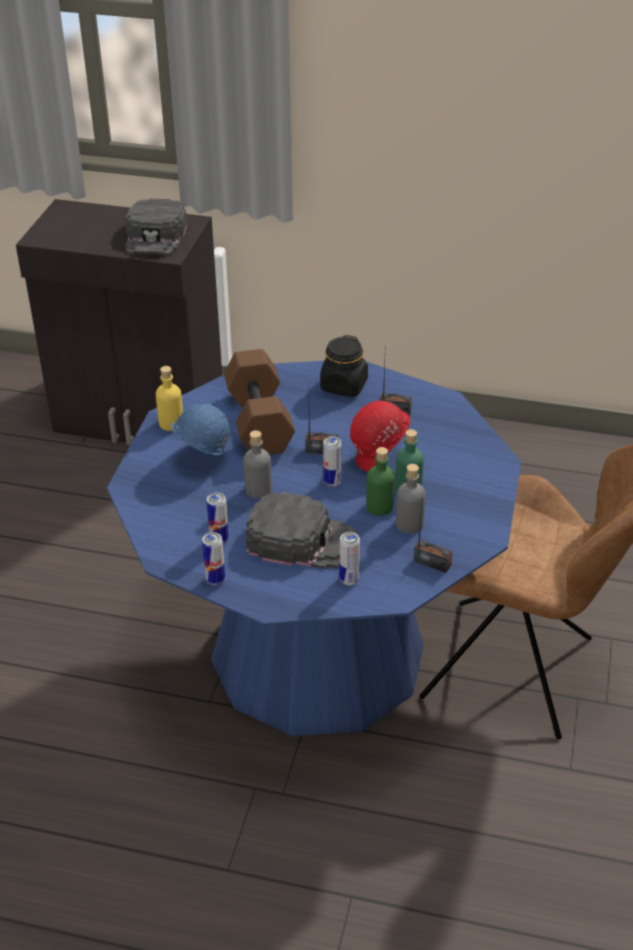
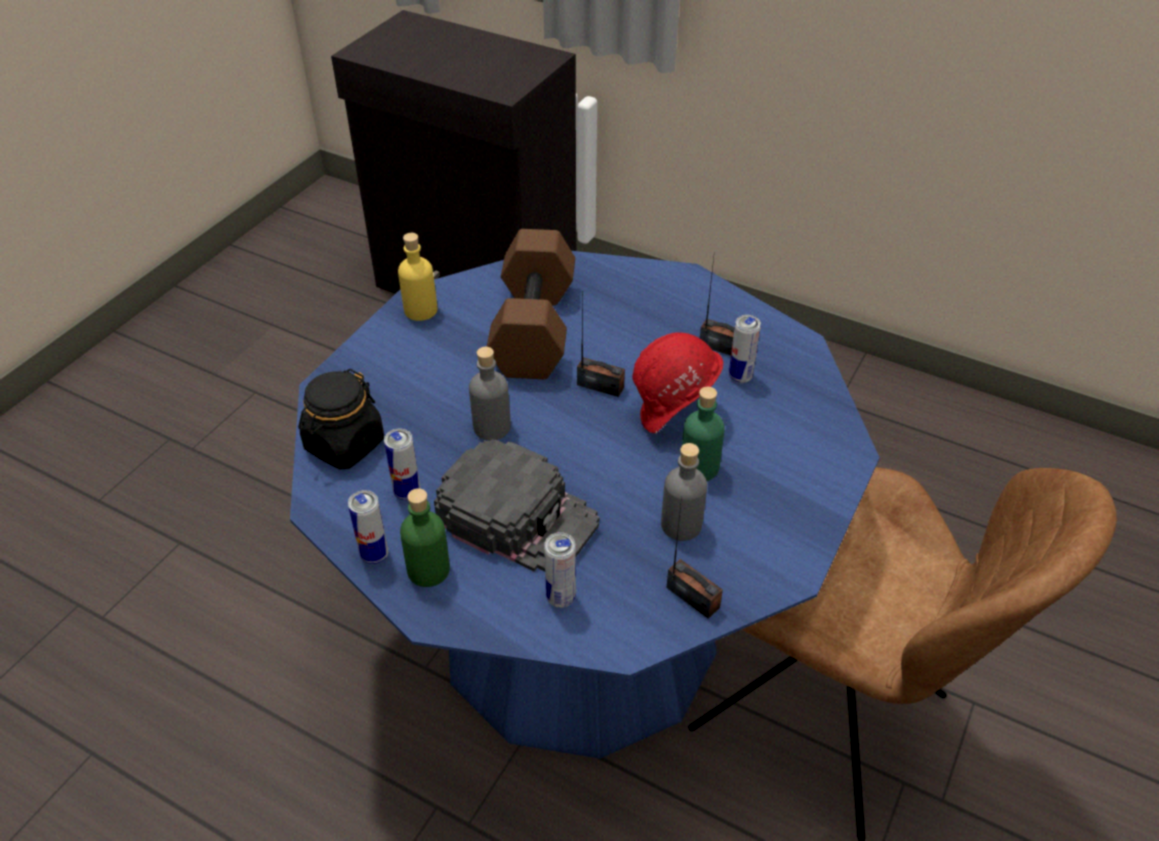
camera: 15 degrees right, 5 degrees up
black cap [125,199,187,256] -> none
blue hard hat [171,404,230,455] -> none
black jar [320,335,368,397] -> black jar moved to [298,369,384,470]
can [323,436,342,487] -> can moved to [729,315,761,383]
green bottle [366,447,395,516] -> green bottle moved to [400,488,450,587]

